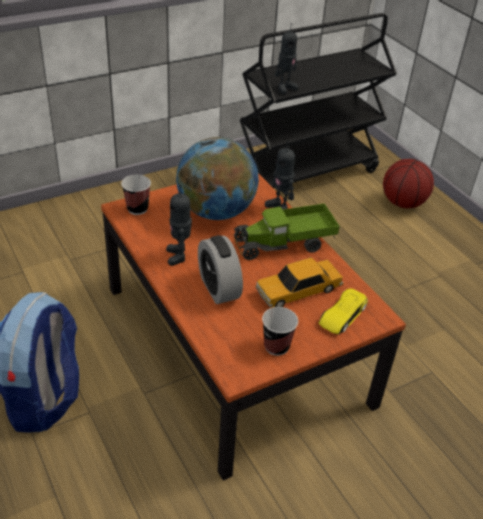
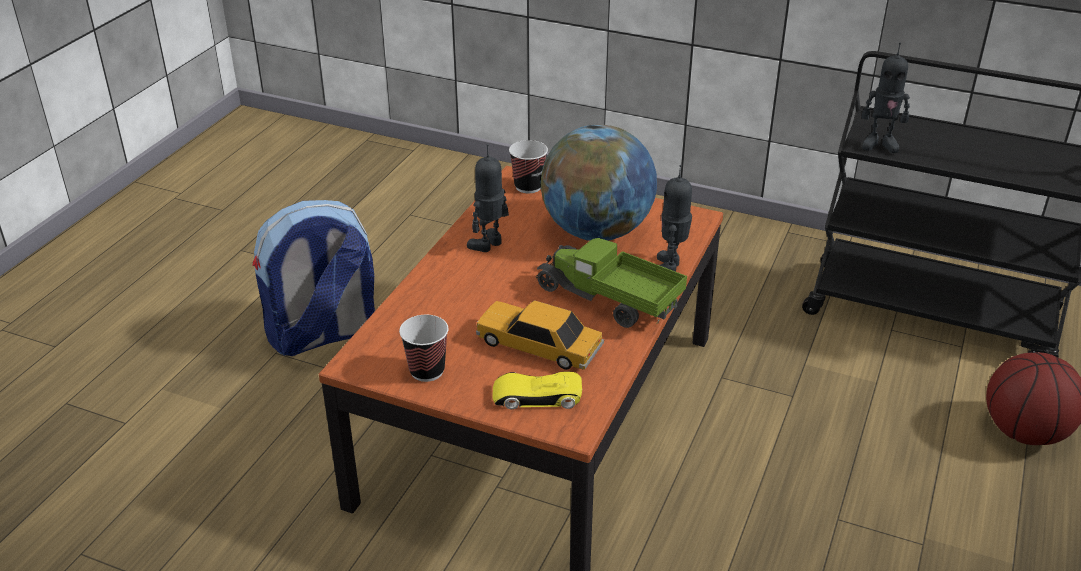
camera: 55 degrees right, 5 degrees down
alarm clock [198,235,243,304] -> none

